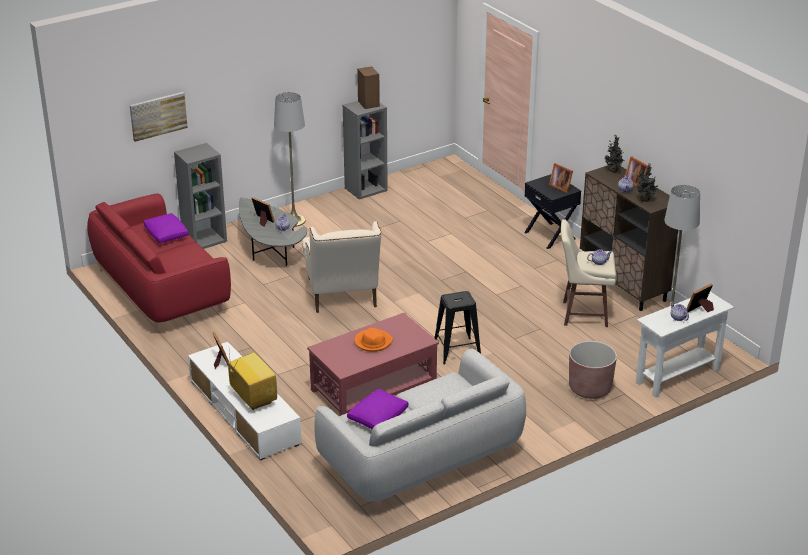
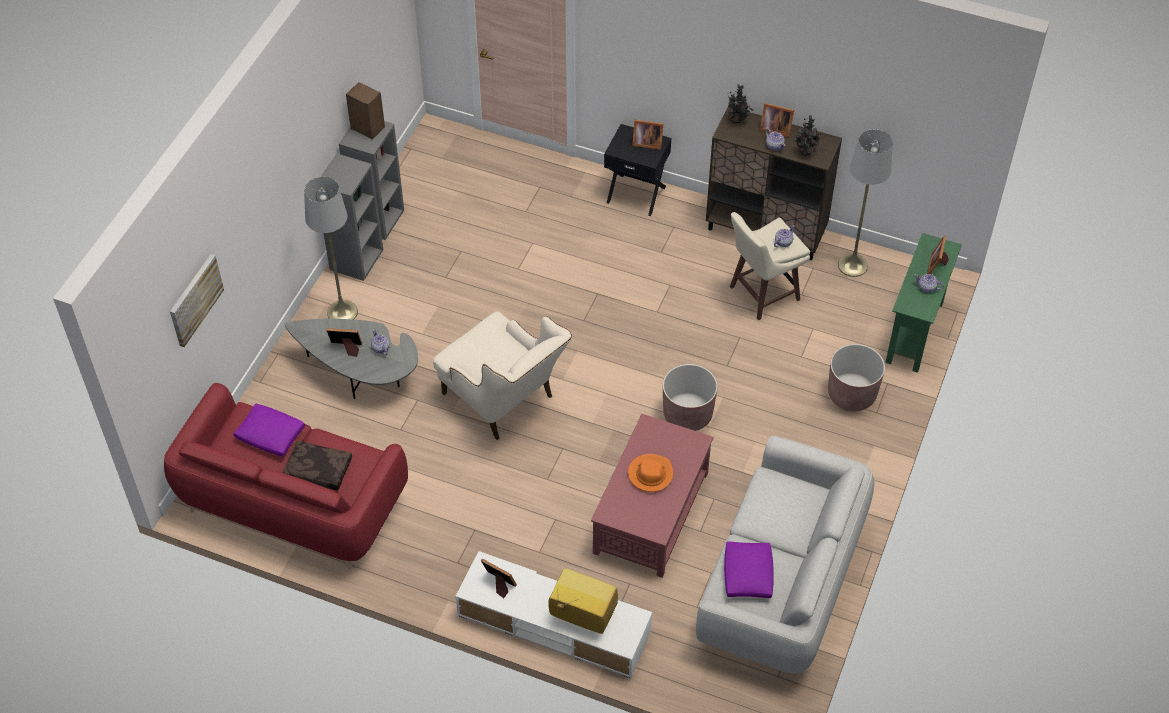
camera: 35 degrees left, 20 degrees up
grey bookcase [174,143,227,249] -> grey bookcase moved to [321,153,383,281]
black stool [435,291,481,364] -> brown planter [663,364,718,431]
white console table [636,291,734,398] -> green console table [885,233,962,373]
none -> brown pillow [283,441,352,491]

